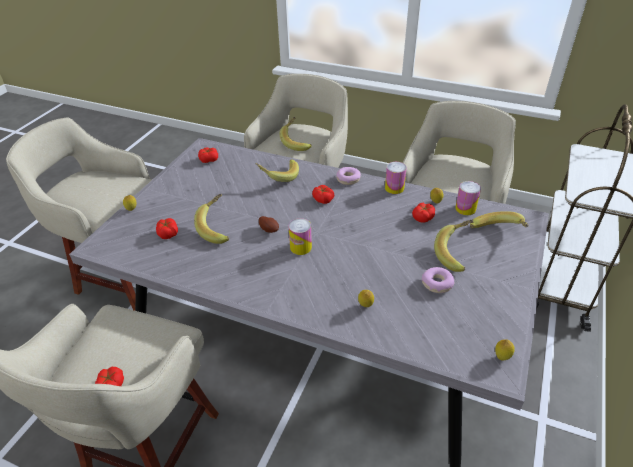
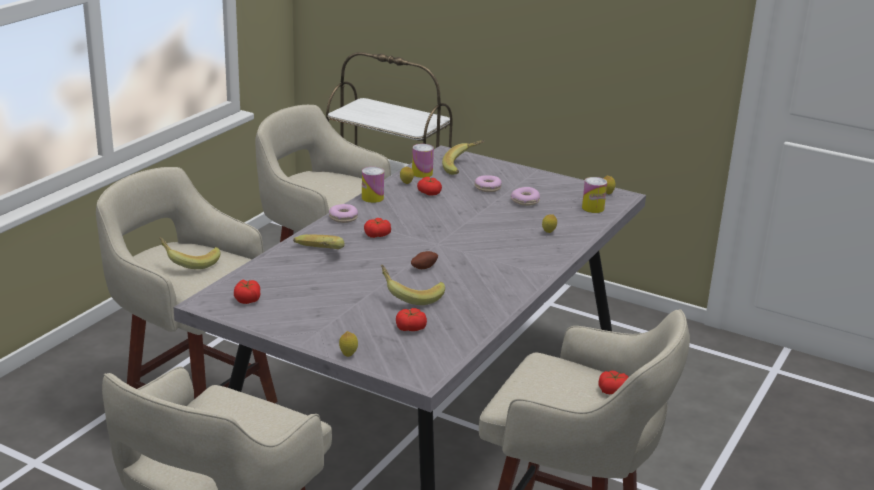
camera: 85 degrees left, 15 degrees down
can [288,218,312,255] -> can moved to [582,177,607,213]
banana [434,220,474,272] -> donut [475,175,502,192]

